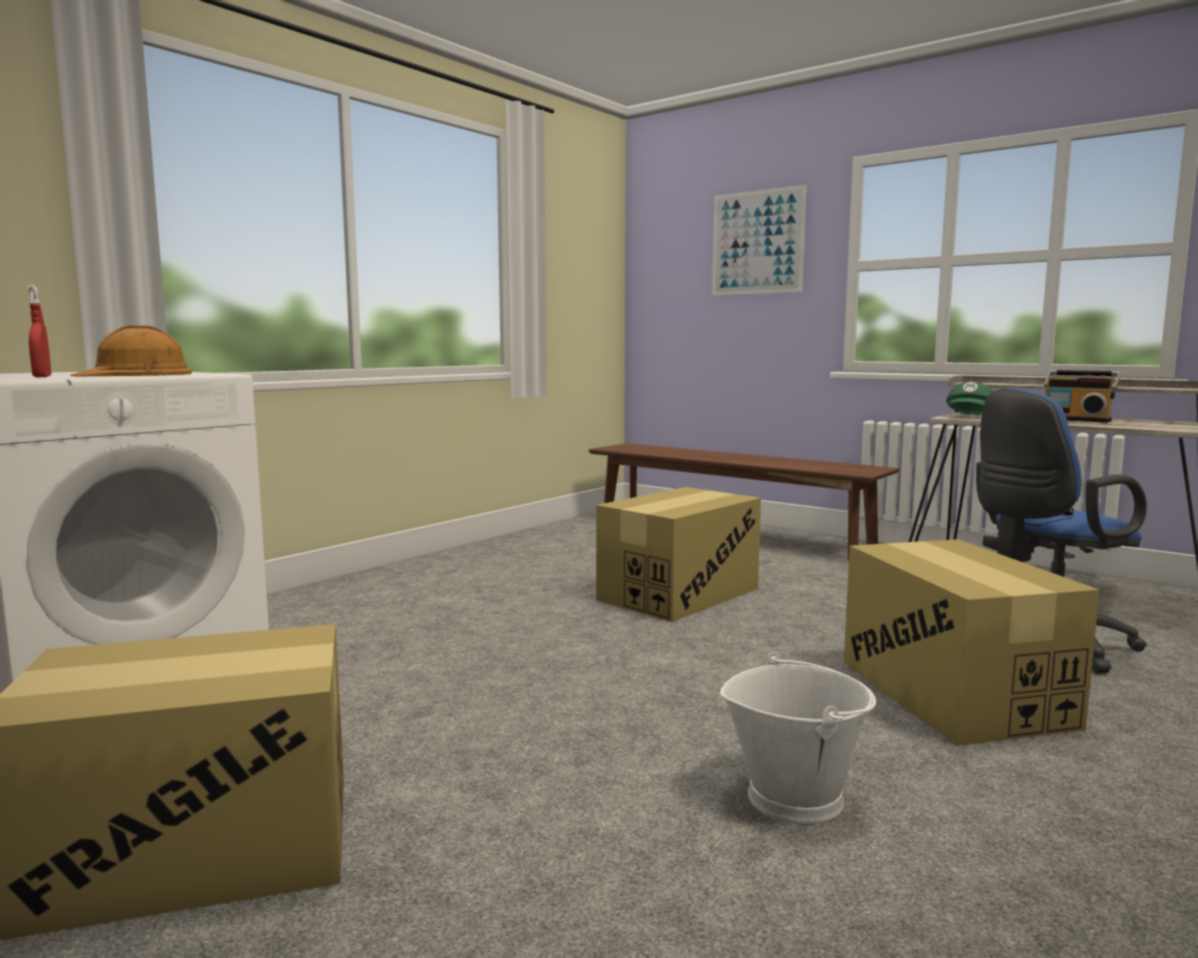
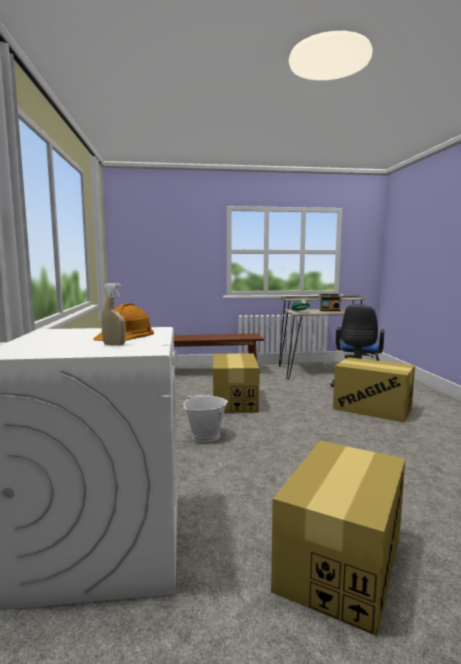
camera: 45 degrees left, 0 degrees up
red spray bottle [27,284,51,377] -> beige spray bottle [101,283,126,346]
picture [712,185,806,295] -> none
white bucket [720,651,876,825] -> white bucket moved to [183,394,228,442]

